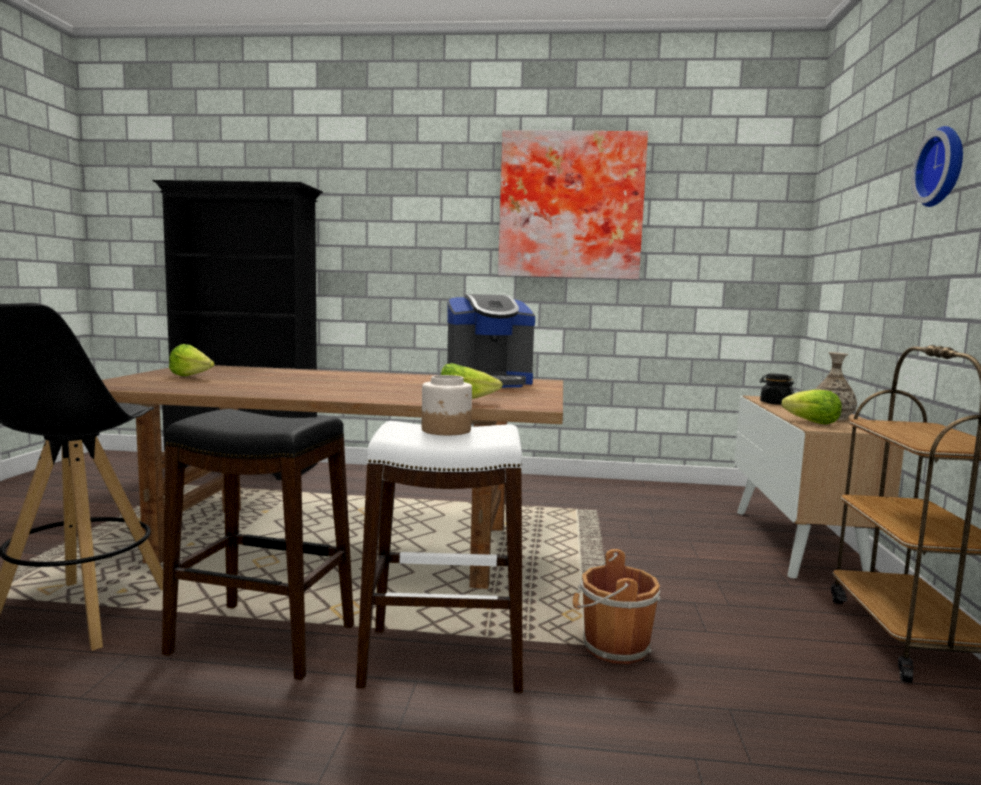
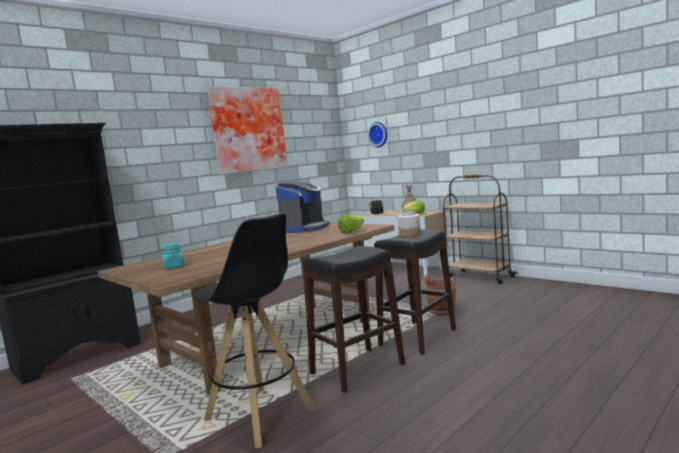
camera: 50 degrees left, 0 degrees up
lettuce [169,344,215,376] -> turquoise jar [162,243,184,269]
white stool [356,421,523,693] -> black stool [374,229,456,355]
wall clock [911,126,963,207] -> wall clock moved to [368,122,388,147]

